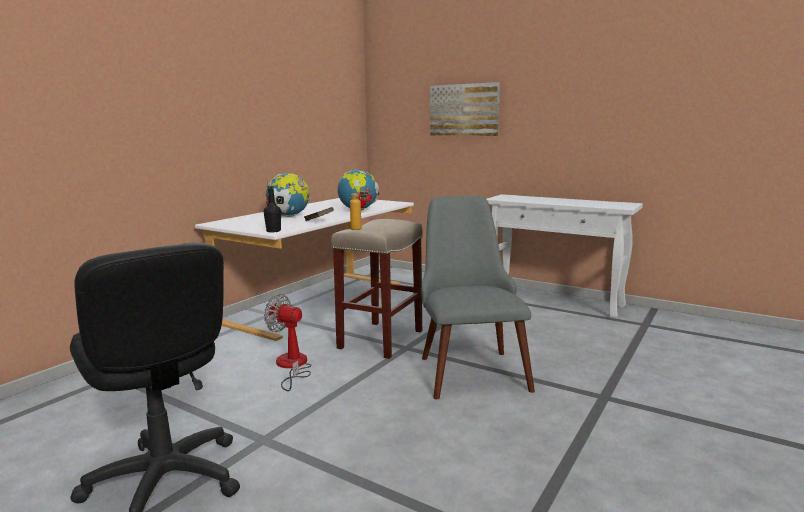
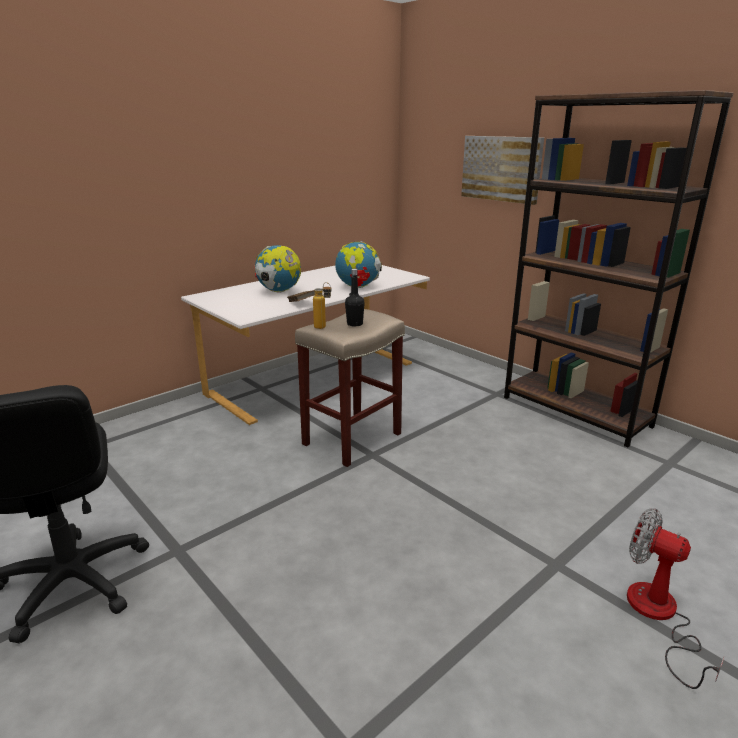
camera: 15 degrees right, 10 degrees up
black bottle [264,181,281,232] -> black bottle moved to [345,269,365,327]
fan [264,294,311,391] -> fan moved to [627,508,724,689]
grey chair [421,196,535,399] -> none
white console table [487,194,643,319] -> brown bookcase [504,90,734,447]

